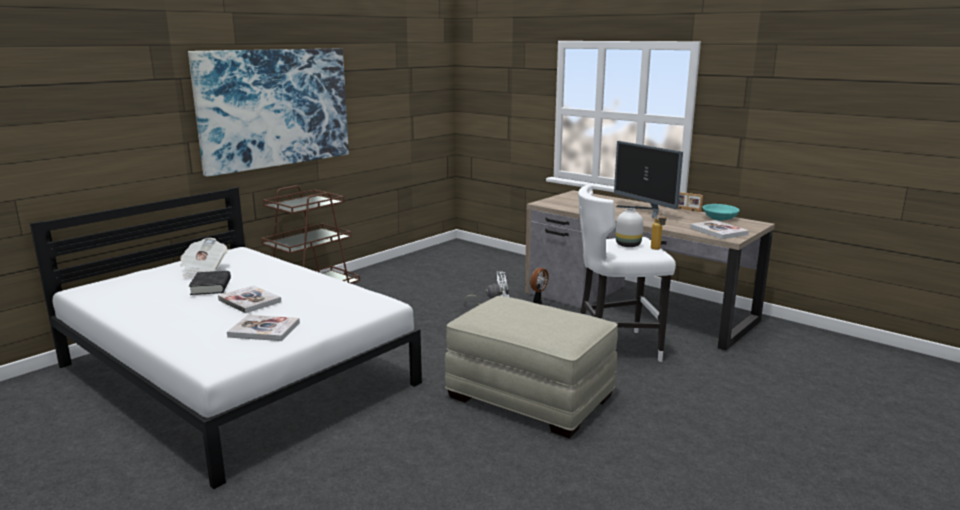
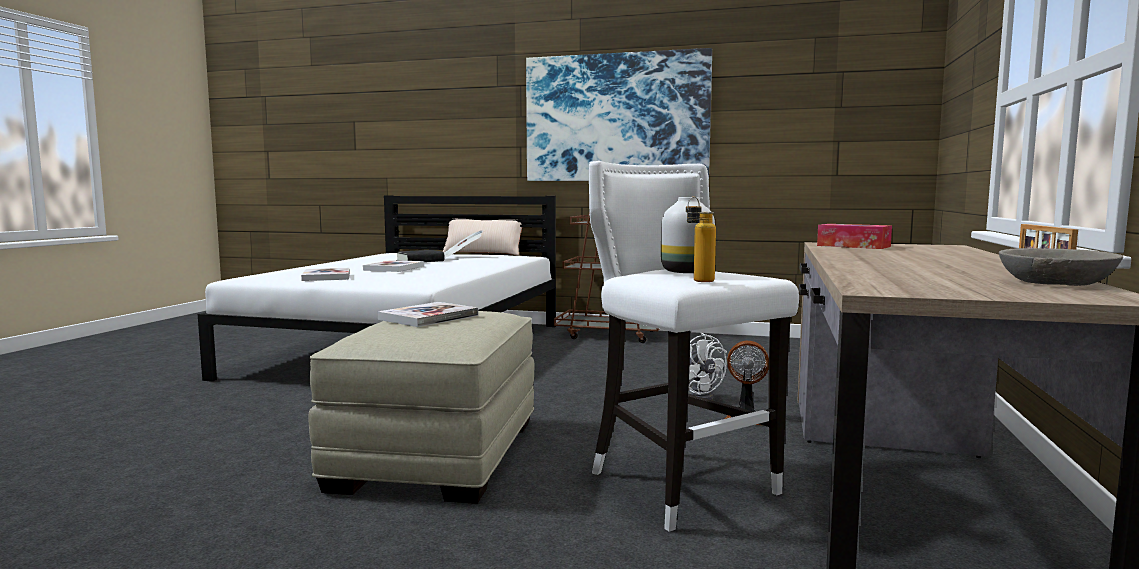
camera: 65 degrees right, 10 degrees down
monitor [614,141,683,219] -> none
book [690,220,749,239] -> book moved to [378,302,478,327]
turquoise bowl [702,204,740,221] -> grey bowl [999,248,1123,286]
none -> beige pillow [442,219,522,256]
none -> tissue box [817,224,892,249]

